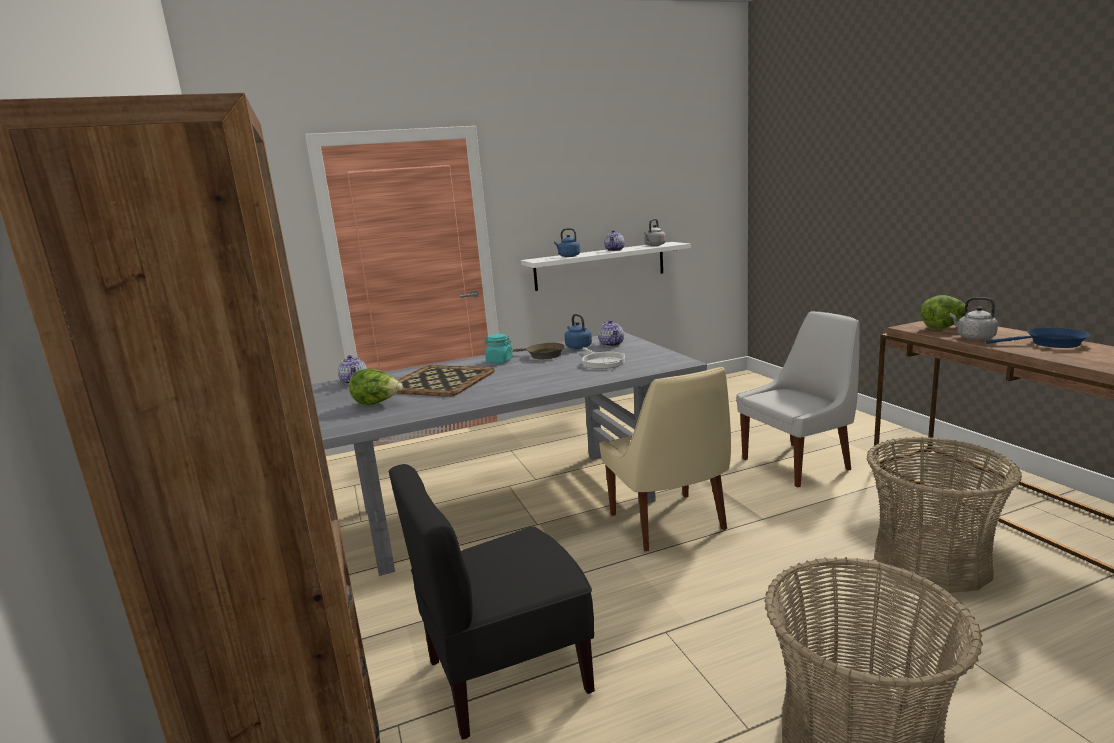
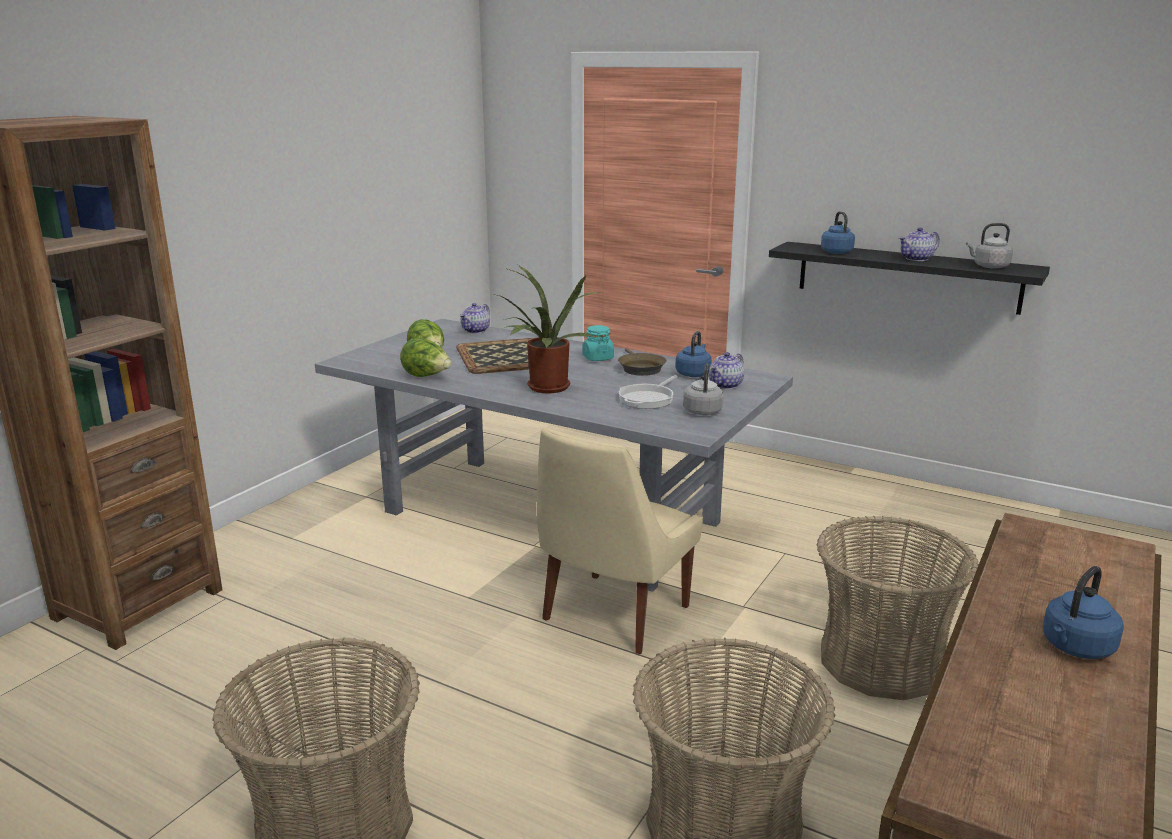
camera: 50 degrees right, 5 degrees up
black chair [388,464,595,740] -> none
white shelf [521,242,691,291] -> black shelf [769,242,1050,315]
white chair [737,311,860,487] -> basket [817,516,979,700]
lettuce [920,295,965,329] -> lettuce moved to [400,338,452,377]
grey kettle [950,297,998,340] -> grey kettle moved to [683,363,724,415]
blue frying pan [986,328,1090,348] -> blue kettle [1043,566,1124,659]
none -> potted plant [491,265,602,393]

